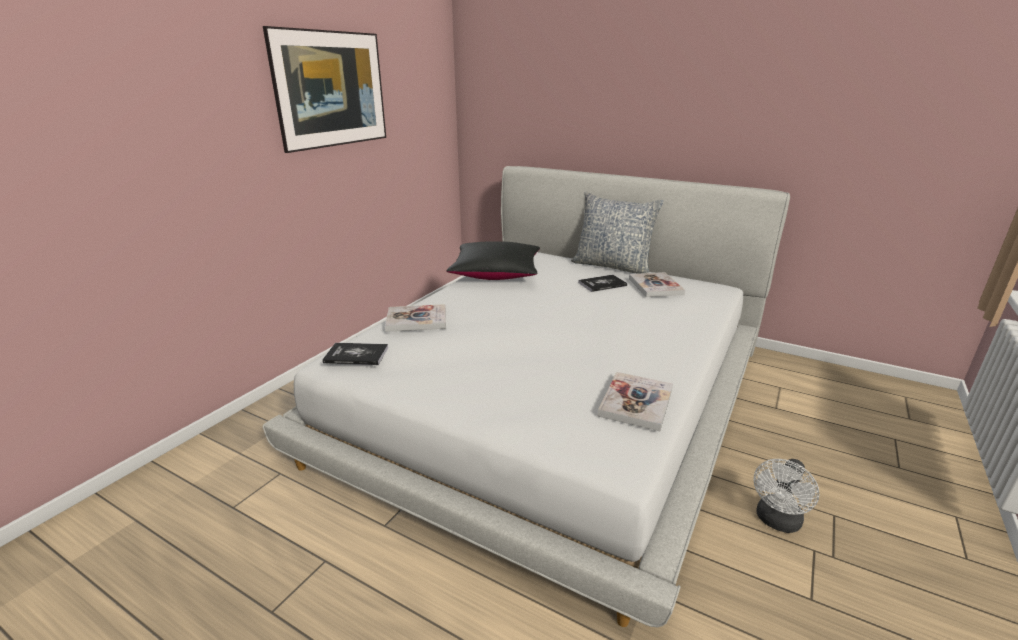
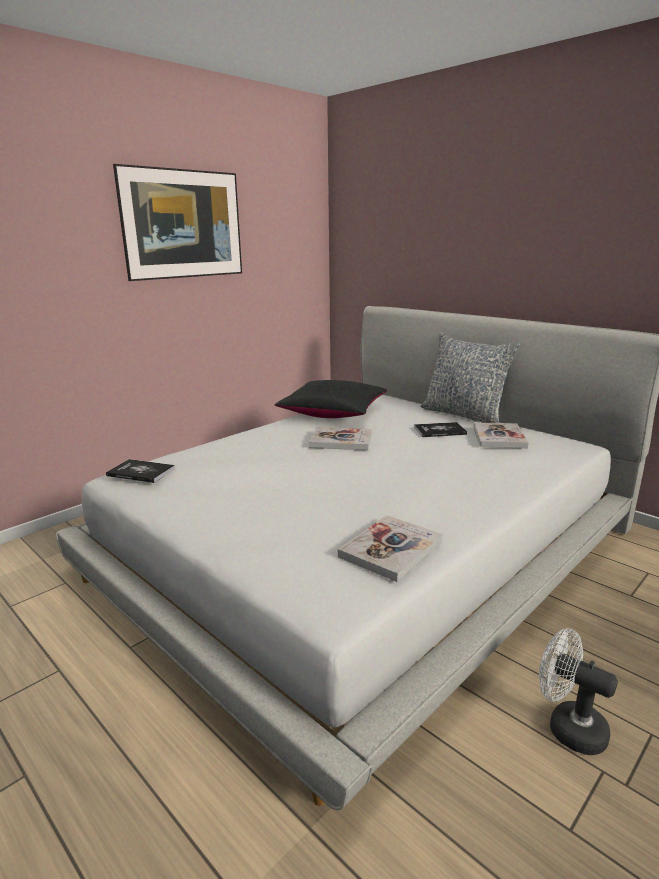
camera: 15 degrees right, 5 degrees down
book [385,304,446,332] -> book moved to [309,427,372,450]
white fan [753,459,819,533] -> white fan turned 75 degrees clockwise [539,628,618,755]

